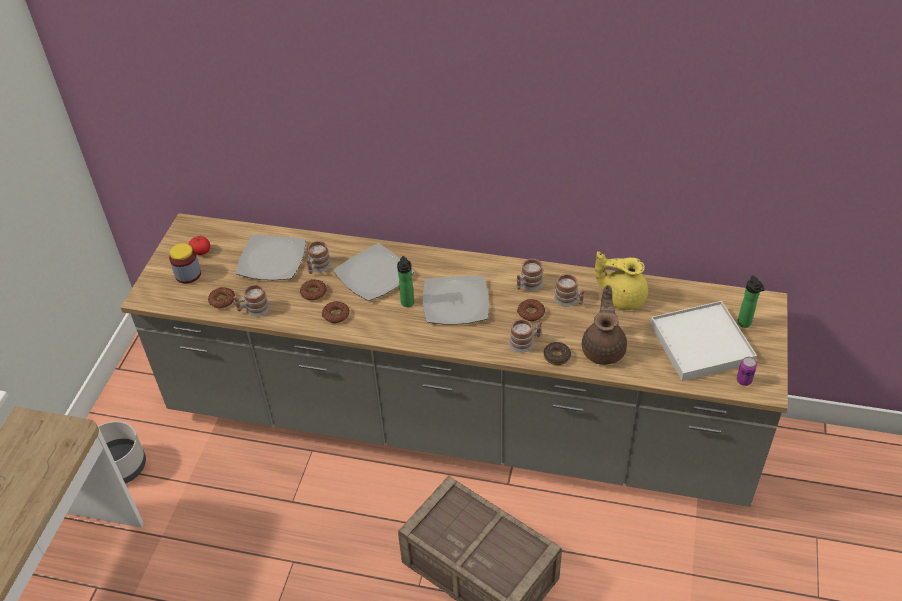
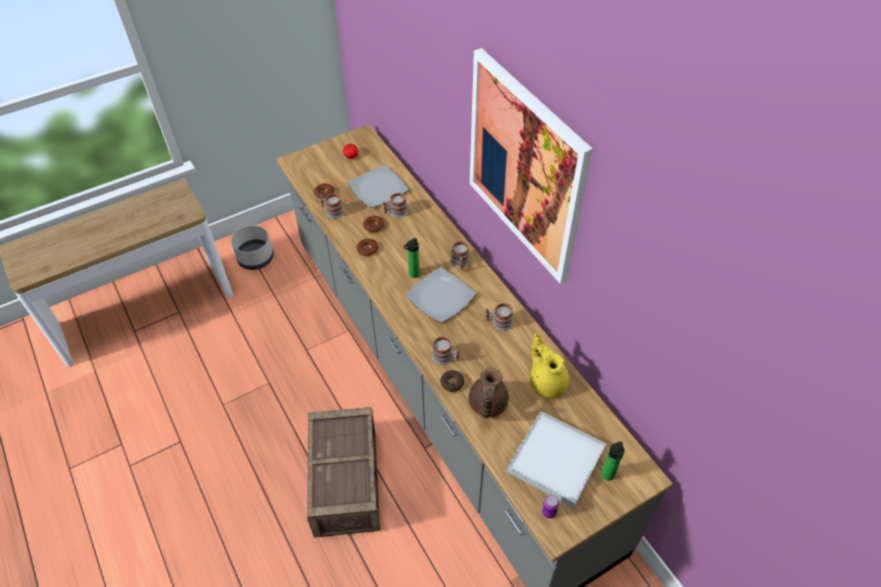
camera: 45 degrees right, 5 degrees up
jar [169,243,201,284] -> none
plate [333,243,414,301] -> none
donut [517,299,545,321] -> none
mug [554,274,585,307] -> mug moved to [451,241,470,270]
brown teapot [582,285,627,365] -> brown teapot turned 135 degrees clockwise [468,368,509,418]
none -> picture [470,48,593,284]

